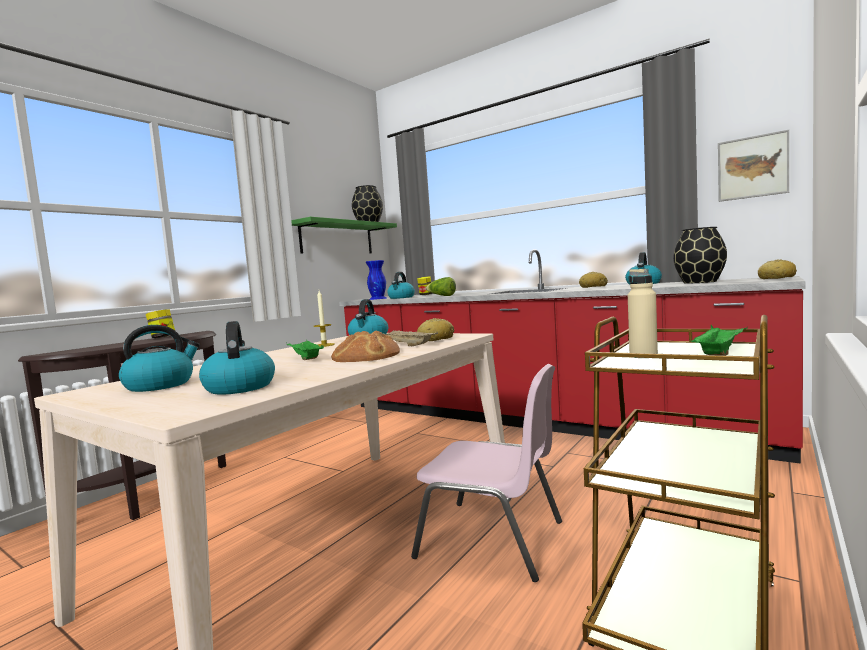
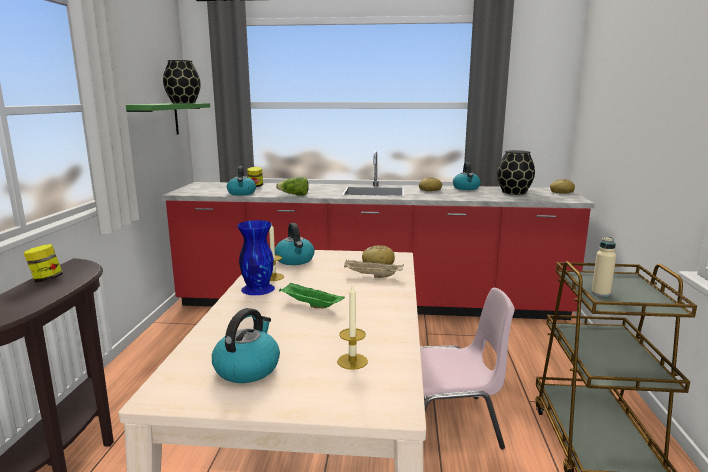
camera: 30 degrees left, 10 degrees up
kettle [199,321,275,395] -> candle [337,284,368,370]
bread [331,330,400,362] -> none
blue vase [366,260,386,300] -> blue vase moved to [237,220,275,295]
green tray [690,325,748,356] -> none
picture [718,130,789,202] -> none

